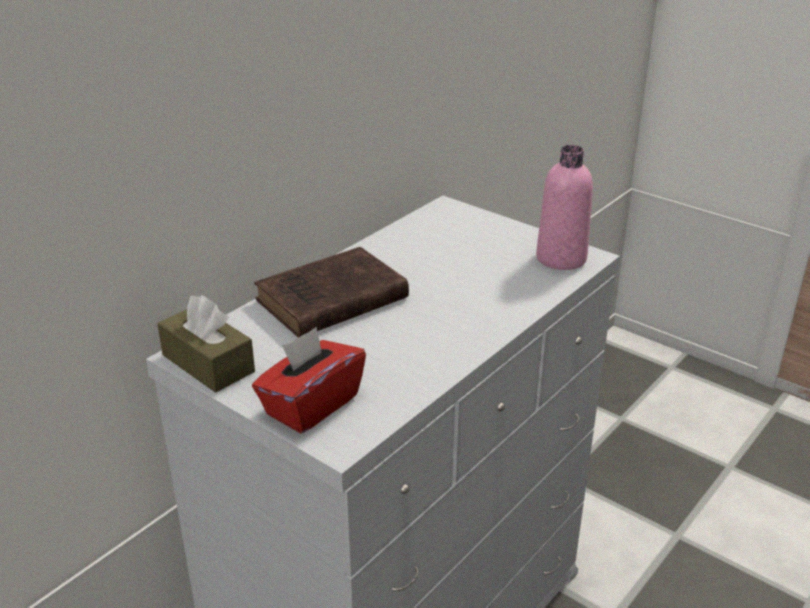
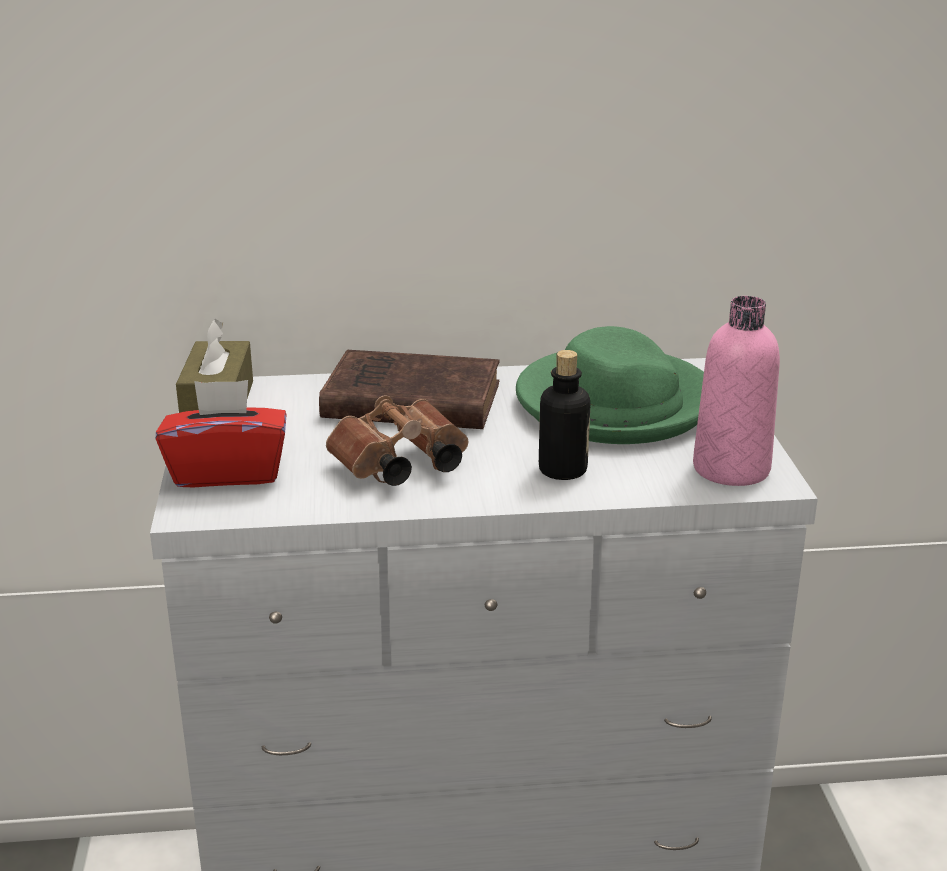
camera: 45 degrees right, 5 degrees down
none -> brown binoculars [326,395,468,486]
none -> green hat [516,326,704,444]
none -> bottle [539,350,590,480]

